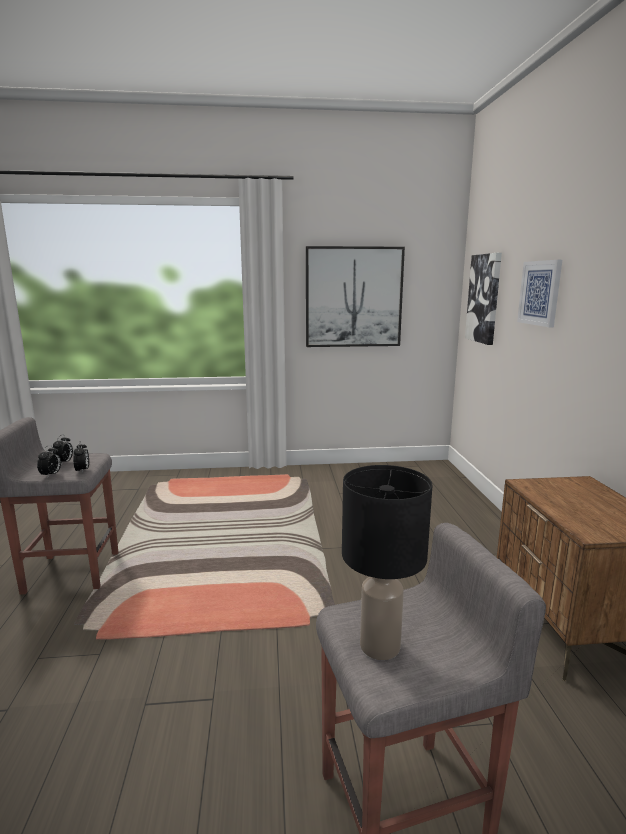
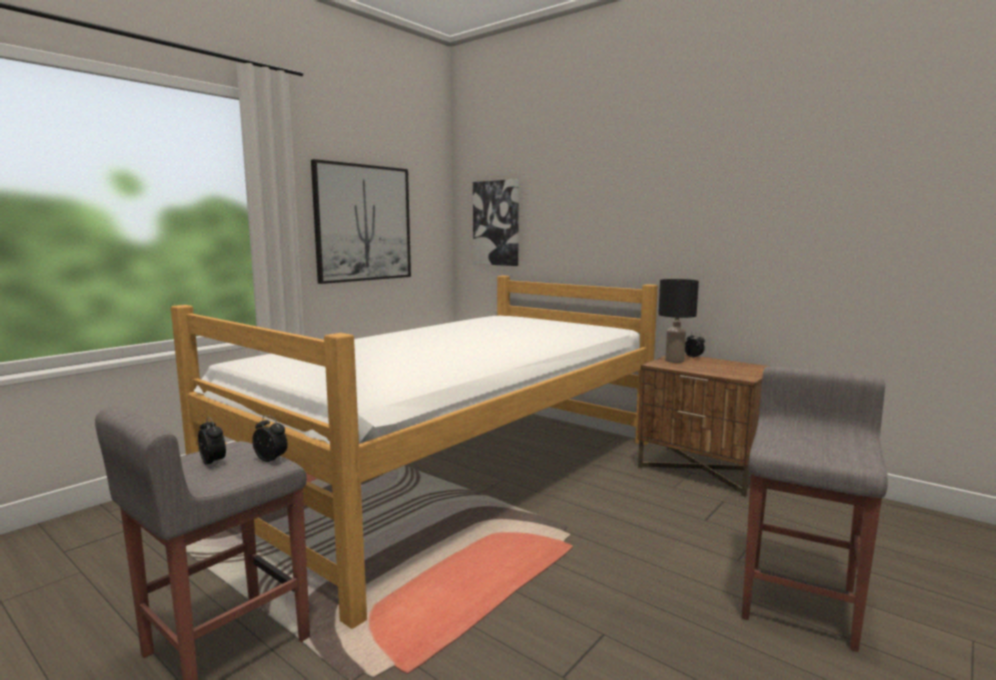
camera: 45 degrees left, 5 degrees down
alarm clock [37,445,61,478] -> alarm clock moved to [685,332,705,359]
black table lamp [342,465,432,660] -> black table lamp moved to [658,279,699,363]
picture [517,260,562,327] -> none
none -> bed [171,276,658,629]

